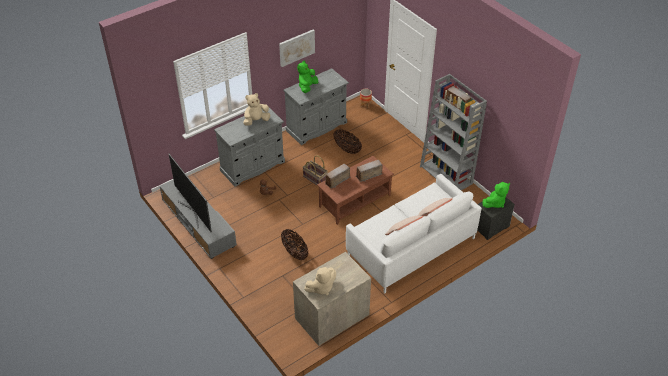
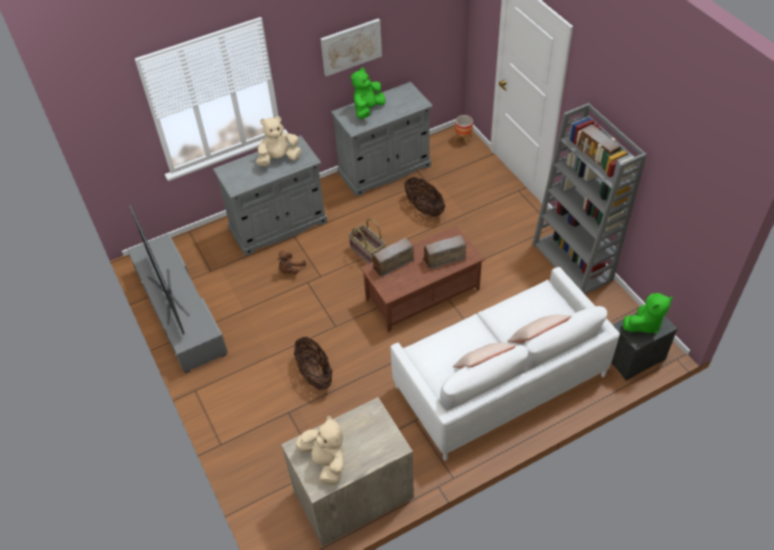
camera: 10 degrees right, 5 degrees up
beige plush toy [304,267,336,295] -> beige plush toy turned 105 degrees counterclockwise [296,415,344,485]

